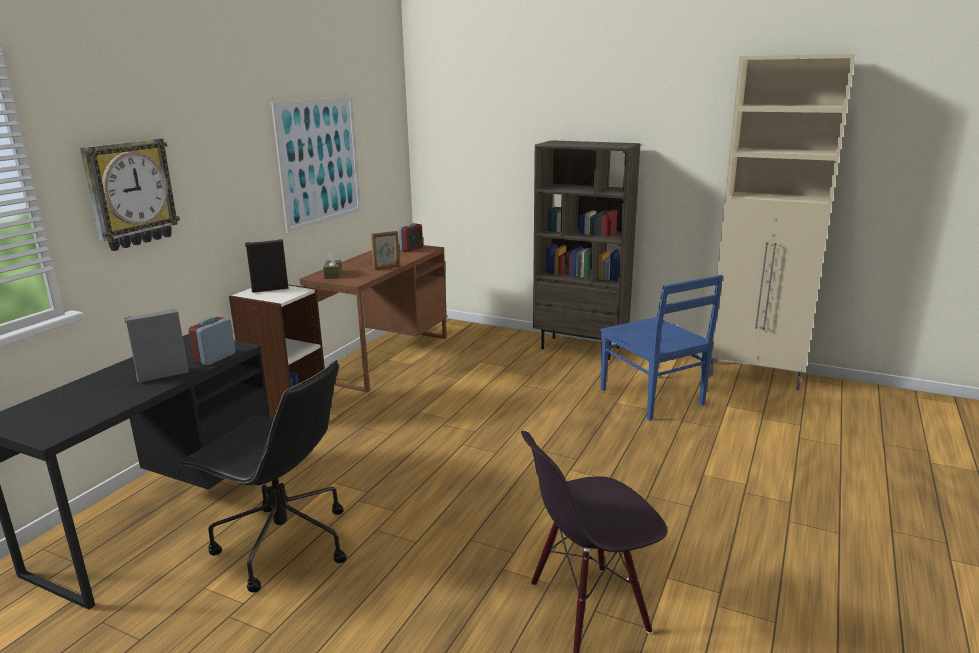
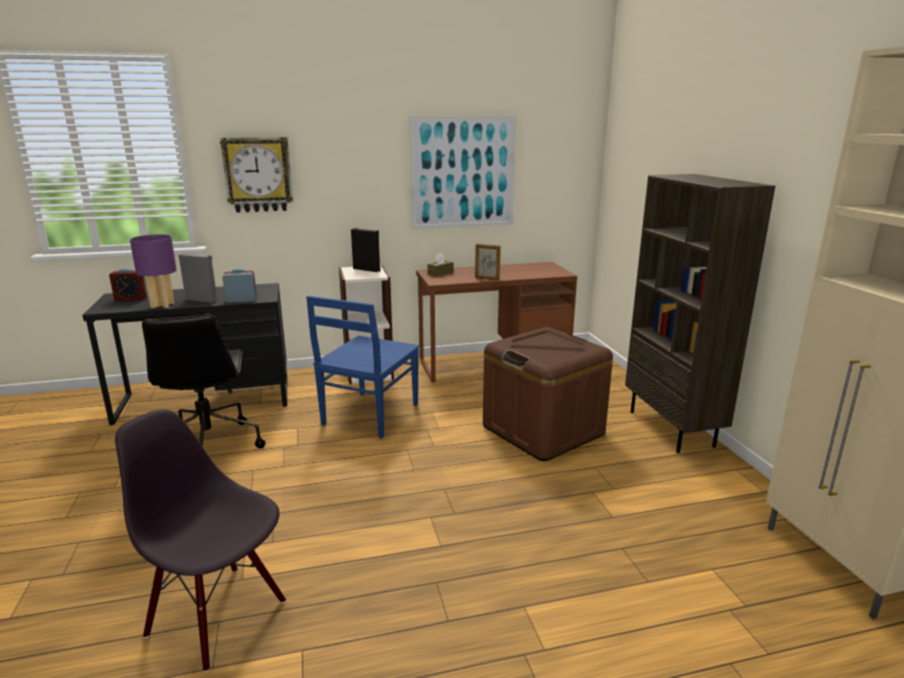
camera: 50 degrees right, 0 degrees up
alarm clock [398,223,423,252] -> alarm clock moved to [109,268,148,301]
blue chair [600,275,723,421] -> blue chair moved to [306,296,420,439]
none -> purple table lamp [130,234,177,308]
none -> brown storage box [483,327,613,461]

